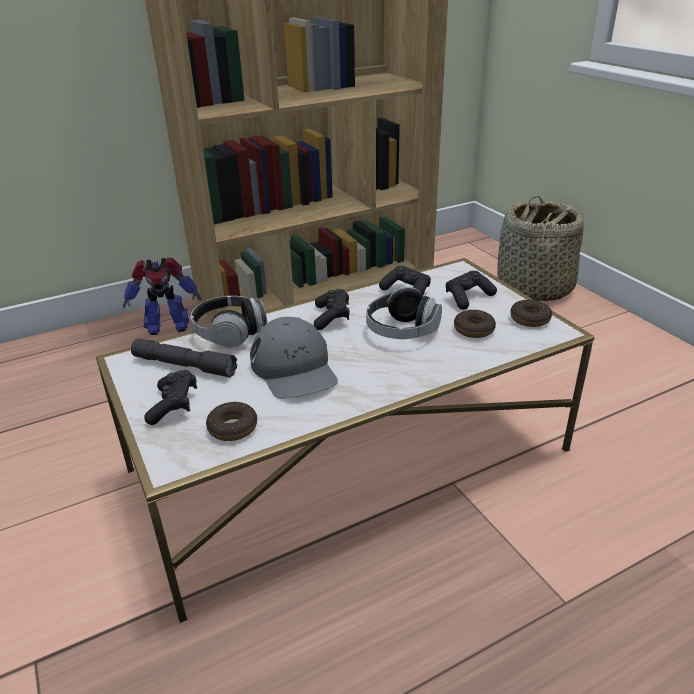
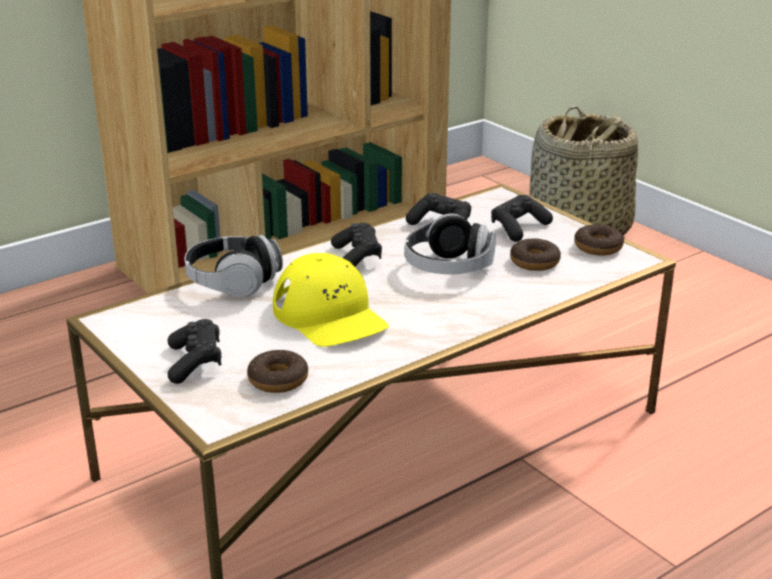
camera: 10 degrees left, 5 degrees down
toy robot [123,258,201,335] -> none
grey flashlight [131,339,237,378] -> none
grey cap [250,317,338,399] -> yellow cap [273,253,389,347]

